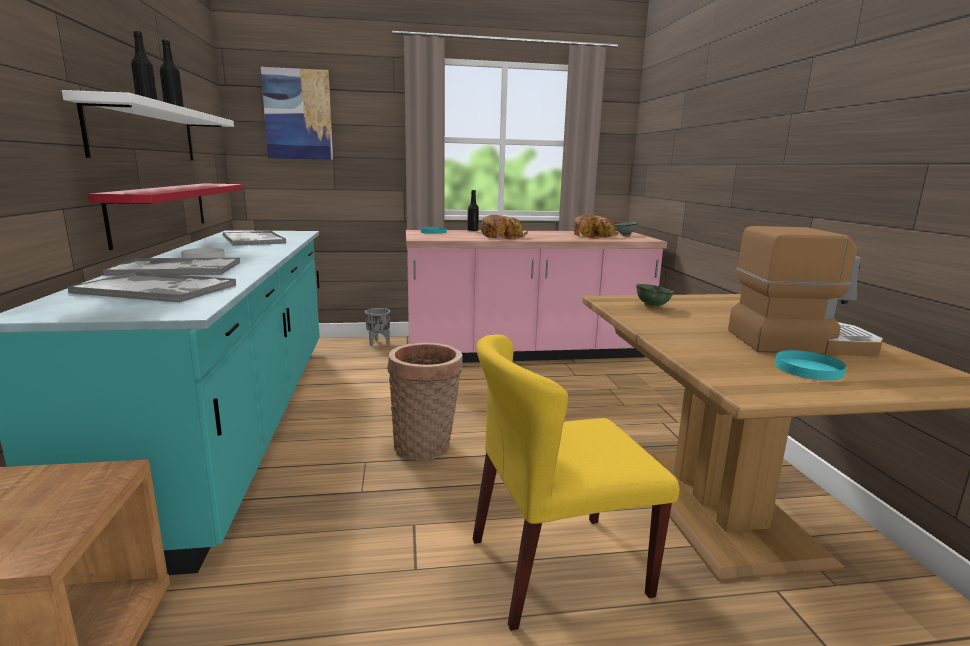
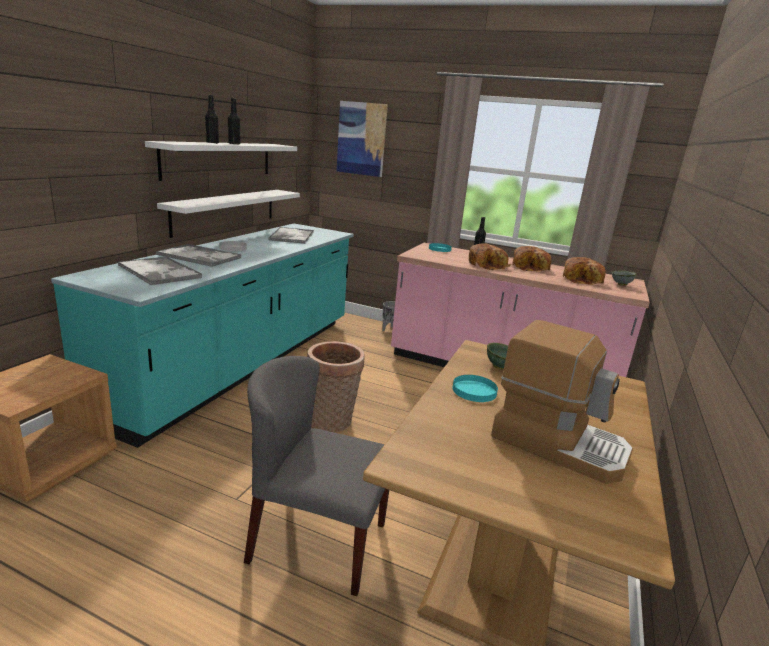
camera: 30 degrees right, 5 degrees up
red shelf [88,183,243,250] -> white shelf [157,190,300,238]
yellow chair [473,334,679,631] -> grey chair [244,356,389,596]
turquoise plate [775,350,846,380] -> turquoise plate moved to [452,375,498,402]
none -> bread [512,246,551,272]

